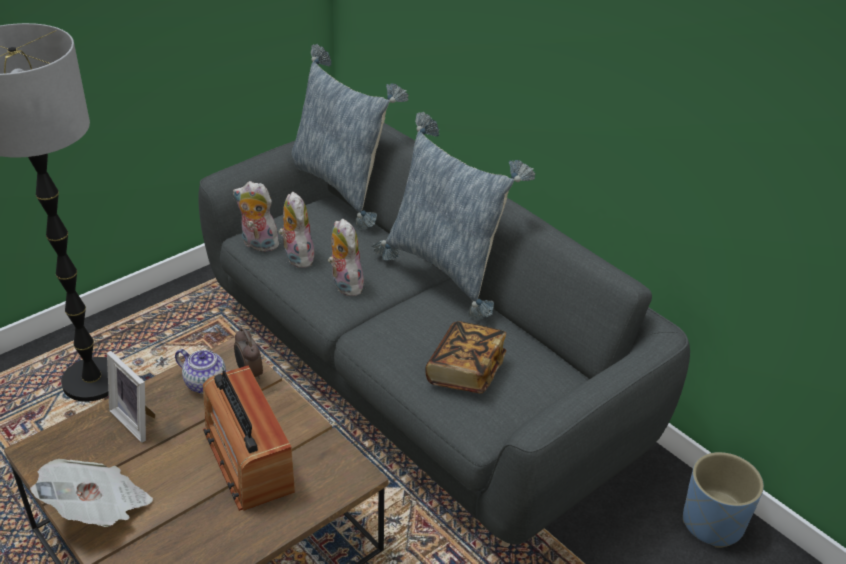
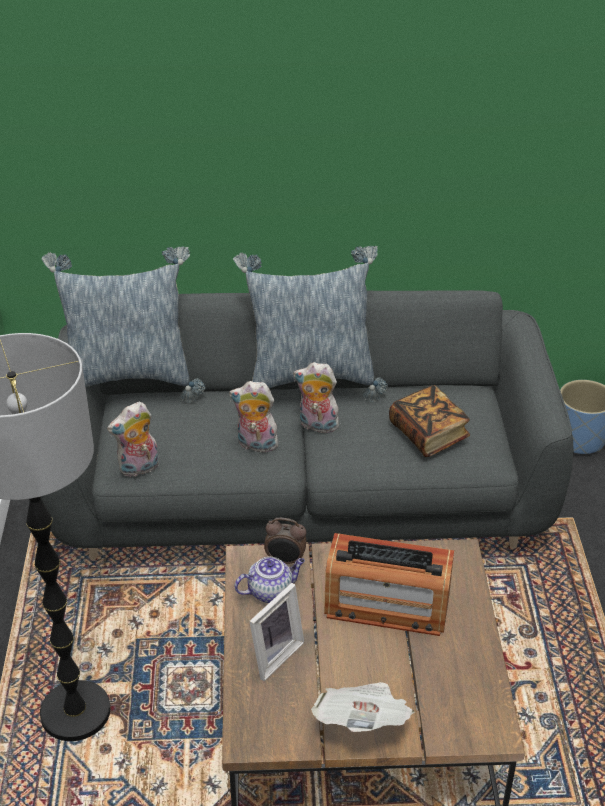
camera: 50 degrees left, 0 degrees up
picture frame [107,351,155,443] -> picture frame turned 45 degrees counterclockwise [249,583,304,681]
plush toy [279,192,314,268] -> plush toy moved to [293,362,341,433]

